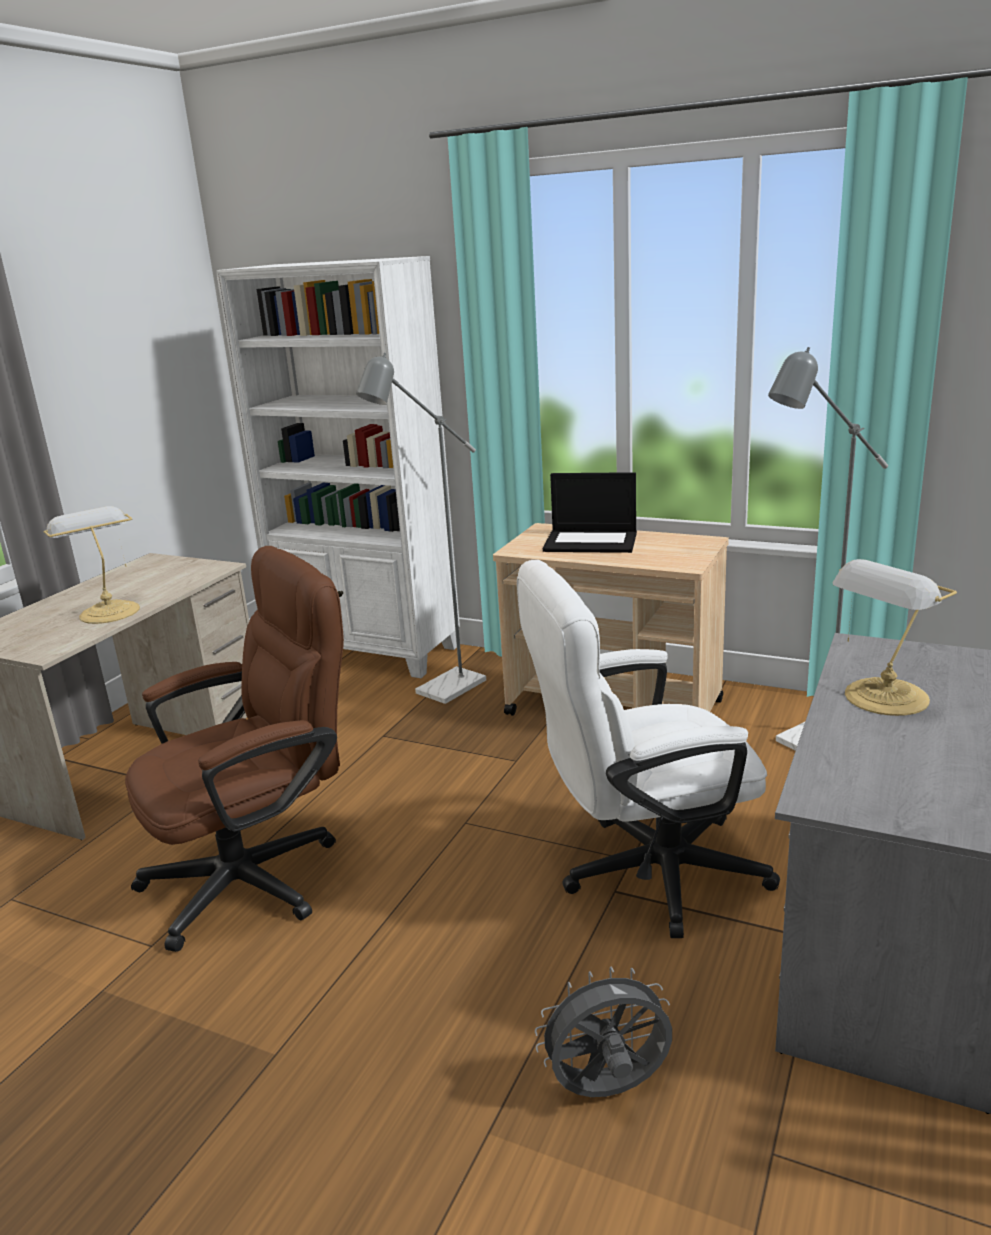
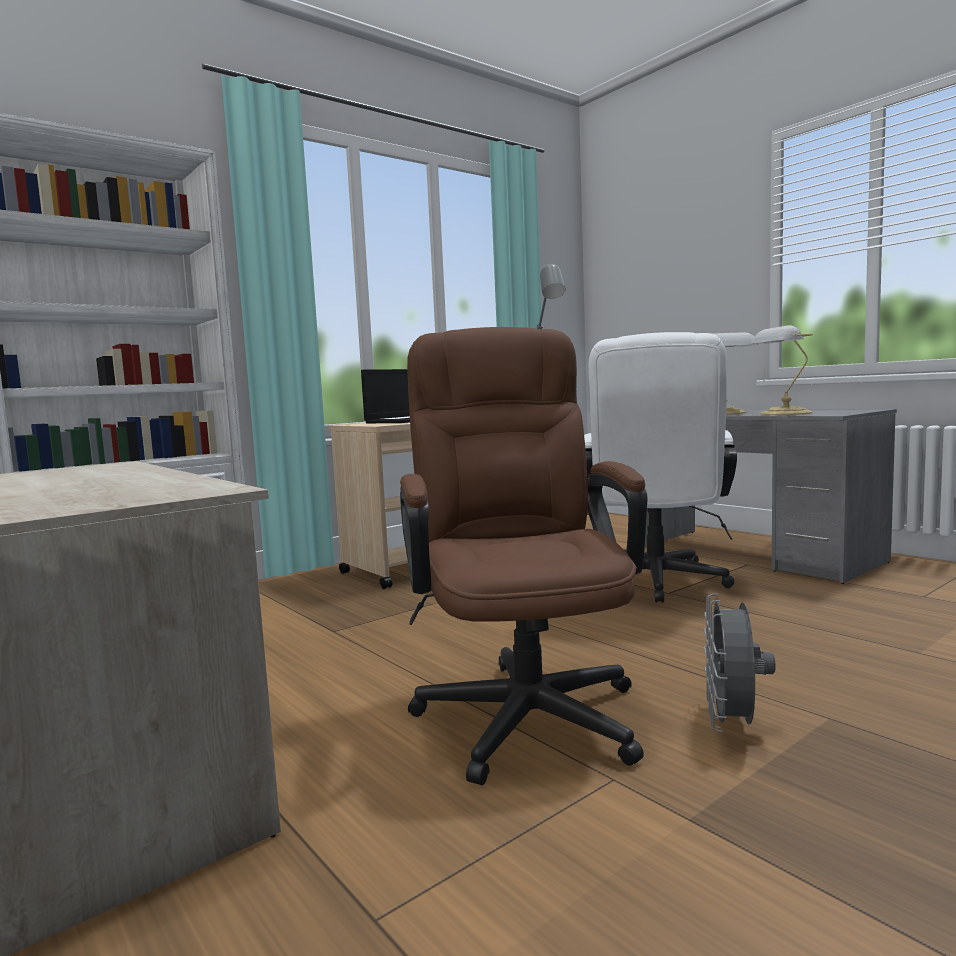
camera: 65 degrees left, 15 degrees down
table lamp [44,506,140,624] -> table lamp moved to [750,325,813,415]
grey floor lamp [356,353,486,704] -> none
grey fan [535,967,672,1097] -> grey fan moved to [704,594,776,732]

